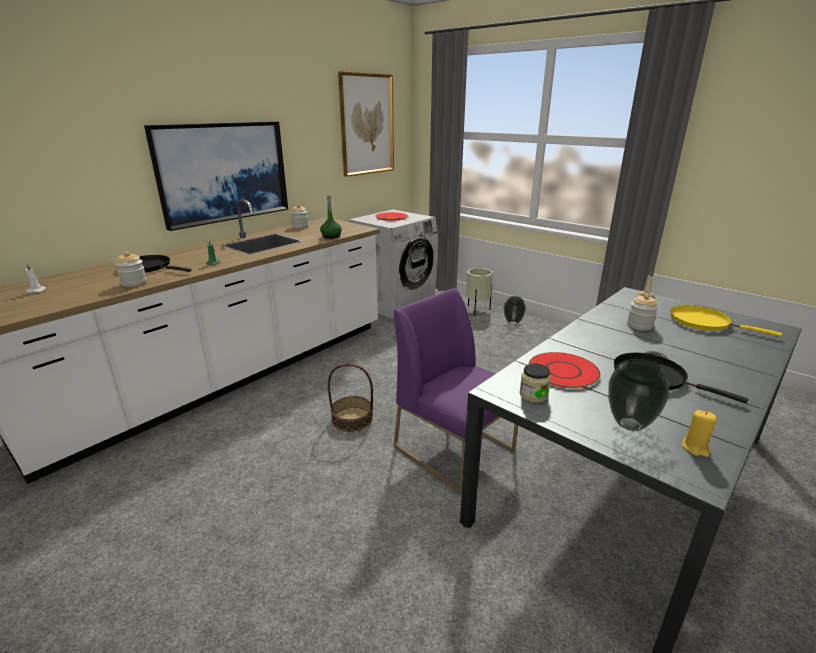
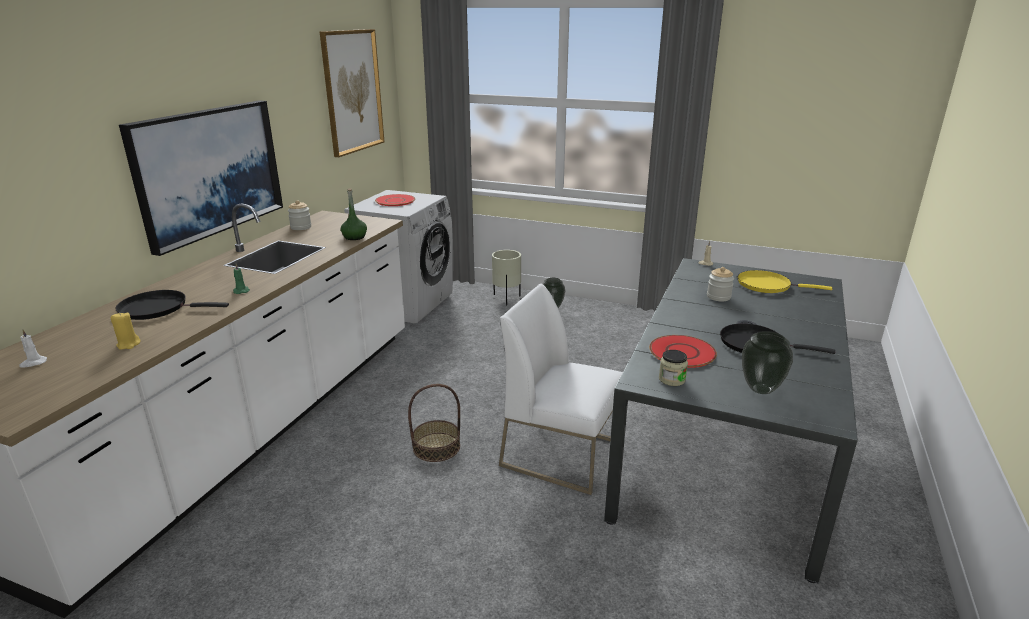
camera: 20 degrees left, 0 degrees up
jar [115,252,147,287] -> none
purple chair [393,288,518,494] -> white chair [499,283,623,495]
yellow candle [682,410,717,457] -> yellow candle moved to [111,312,140,350]

